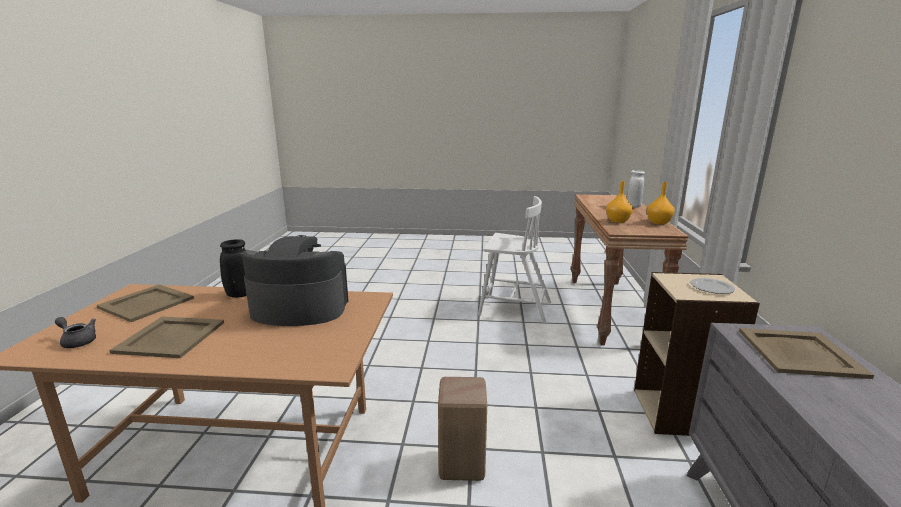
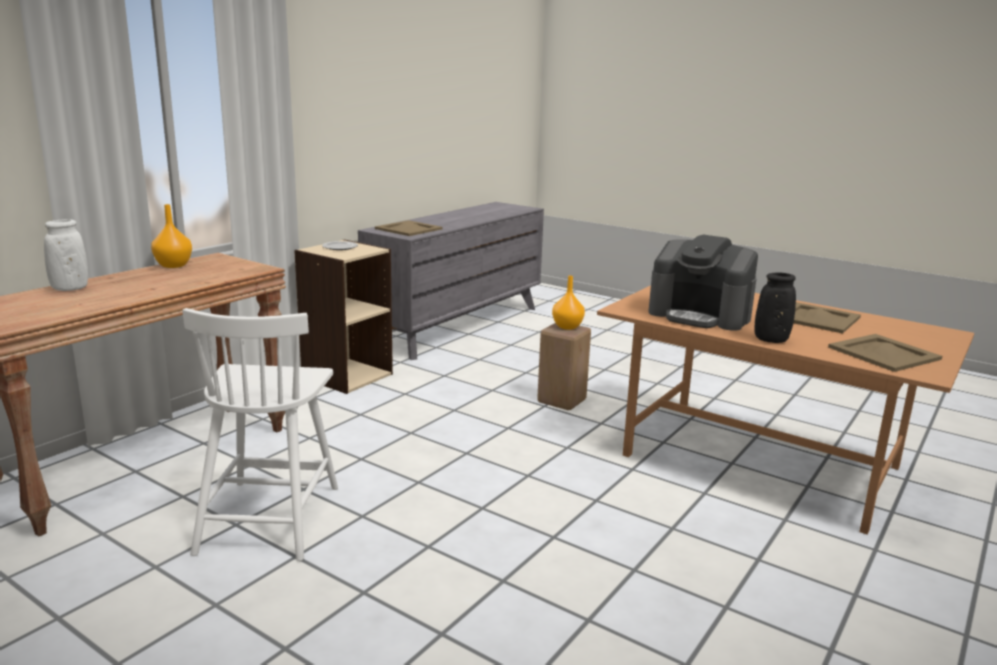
camera: 150 degrees left, 0 degrees up
grey teapot [55,317,96,348] -> none
white chair [478,196,551,324] -> white chair turned 135 degrees counterclockwise [182,308,338,561]
orange vase [606,181,633,223] -> orange vase moved to [552,276,585,330]

